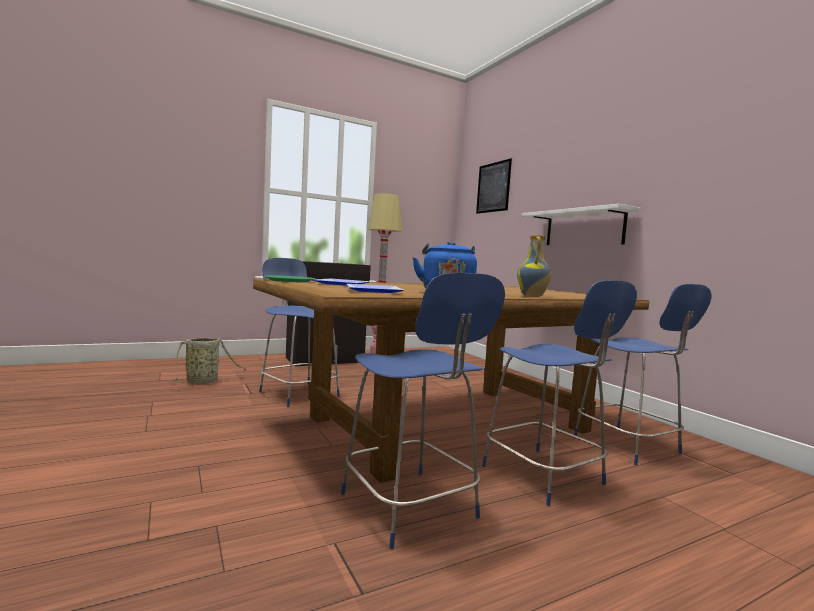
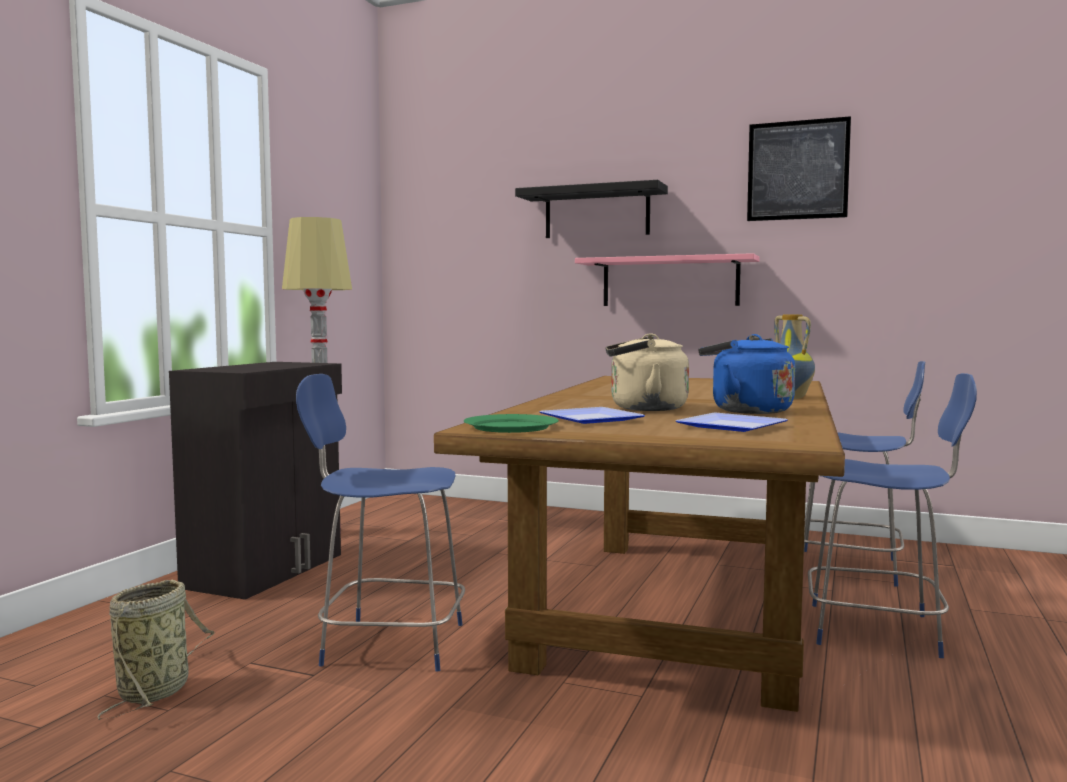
camera: 40 degrees left, 0 degrees up
blue chair [341,273,505,549] -> none
picture [476,159,512,214] -> picture moved to [747,116,851,221]
white shelf [522,204,641,245] -> pink shelf [575,253,760,306]
none -> black shelf [515,180,668,238]
none -> beige kettle [605,333,689,411]

